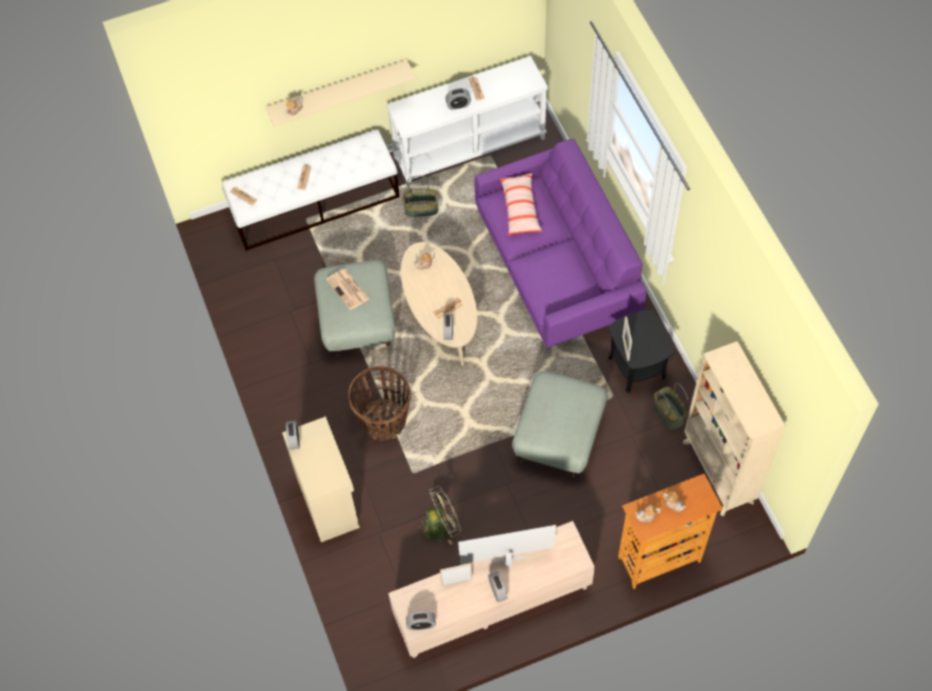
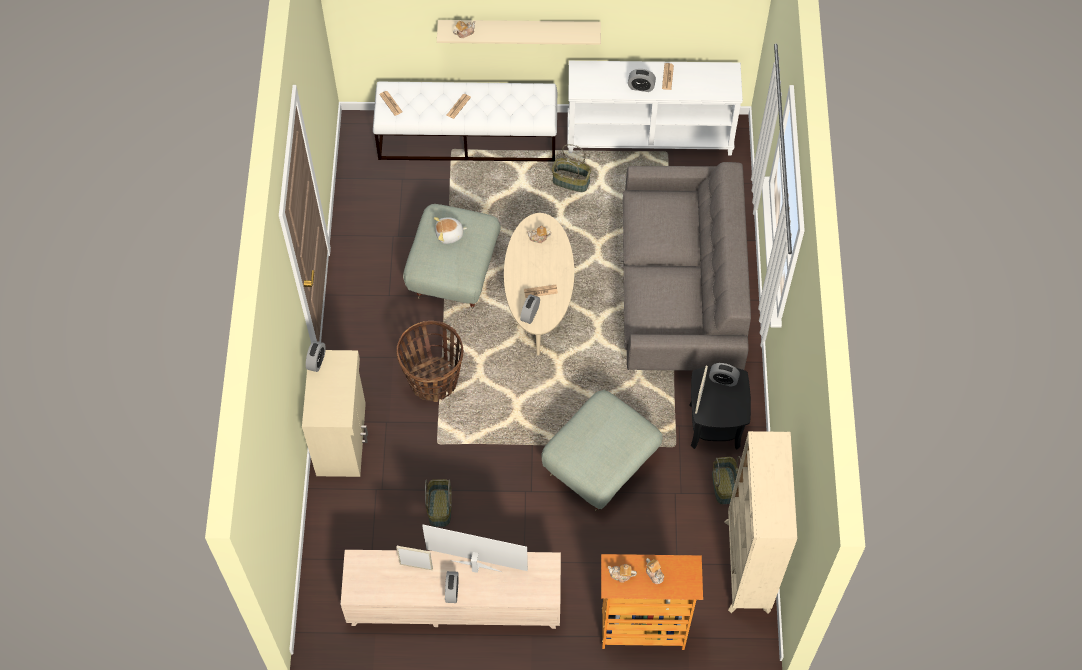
camera: 20 degrees right, 0 degrees up
newspaper [326,269,369,310] -> plush toy [434,217,467,244]
alarm clock [406,611,436,630] -> alarm clock moved to [709,363,740,387]
green fan [416,486,461,544] -> basket [425,479,452,527]
purple sofa [475,139,647,348] -> grey sofa [623,162,751,371]
pillow [500,173,542,236] -> none

